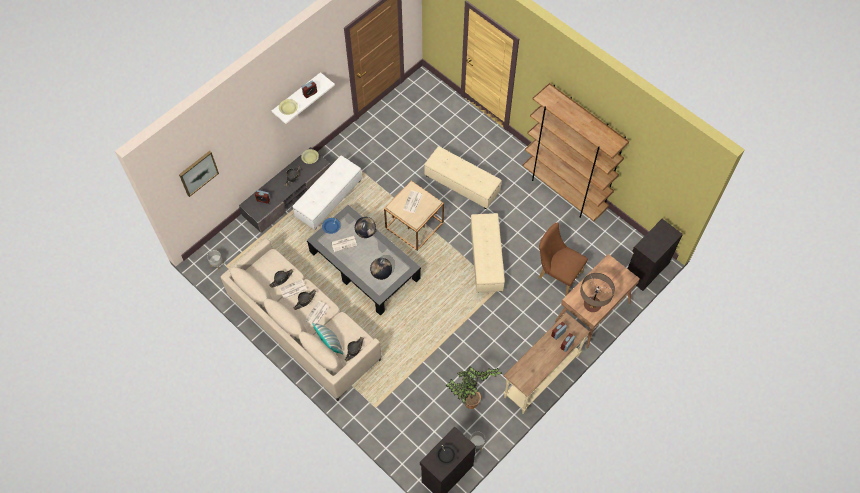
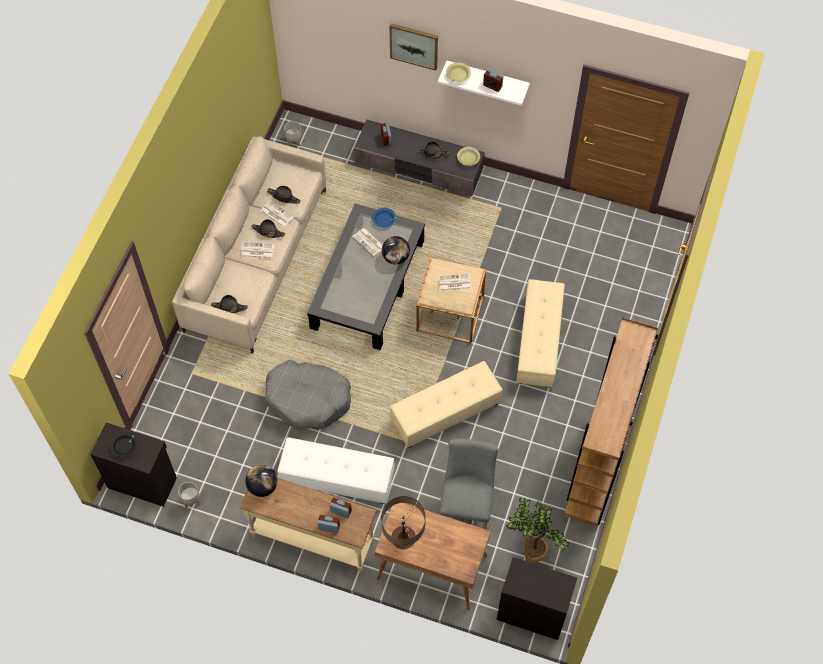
camera: 65 degrees right, 0 degrees up
picture [179,151,219,197] -> picture moved to [389,23,438,71]
white ottoman [292,156,362,230] -> white ottoman moved to [277,437,395,504]
pillow [313,323,343,355] -> none
globe [370,258,392,280] -> globe moved to [245,465,278,497]
potted plant [446,366,502,409] -> potted plant moved to [506,498,569,563]
brown chair [539,222,588,295] -> grey chair [439,439,498,529]
none -> grey dog bed [265,360,351,429]

